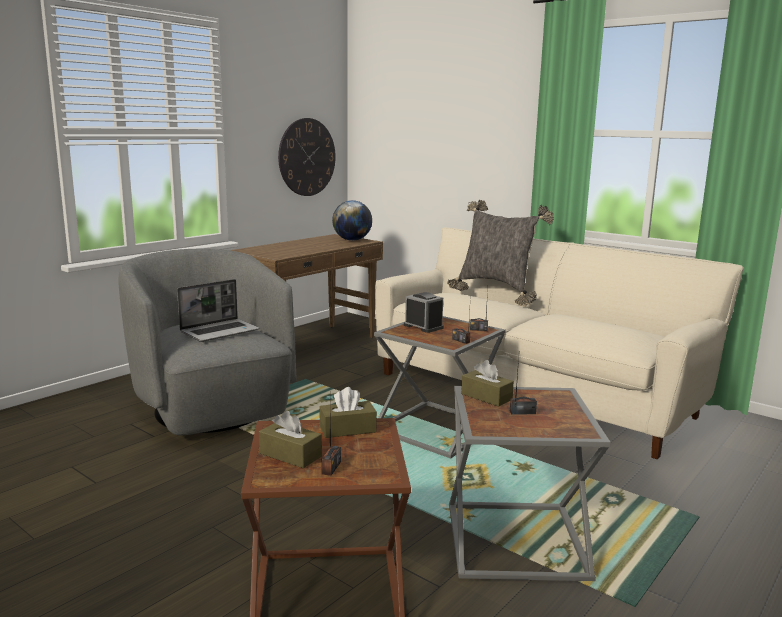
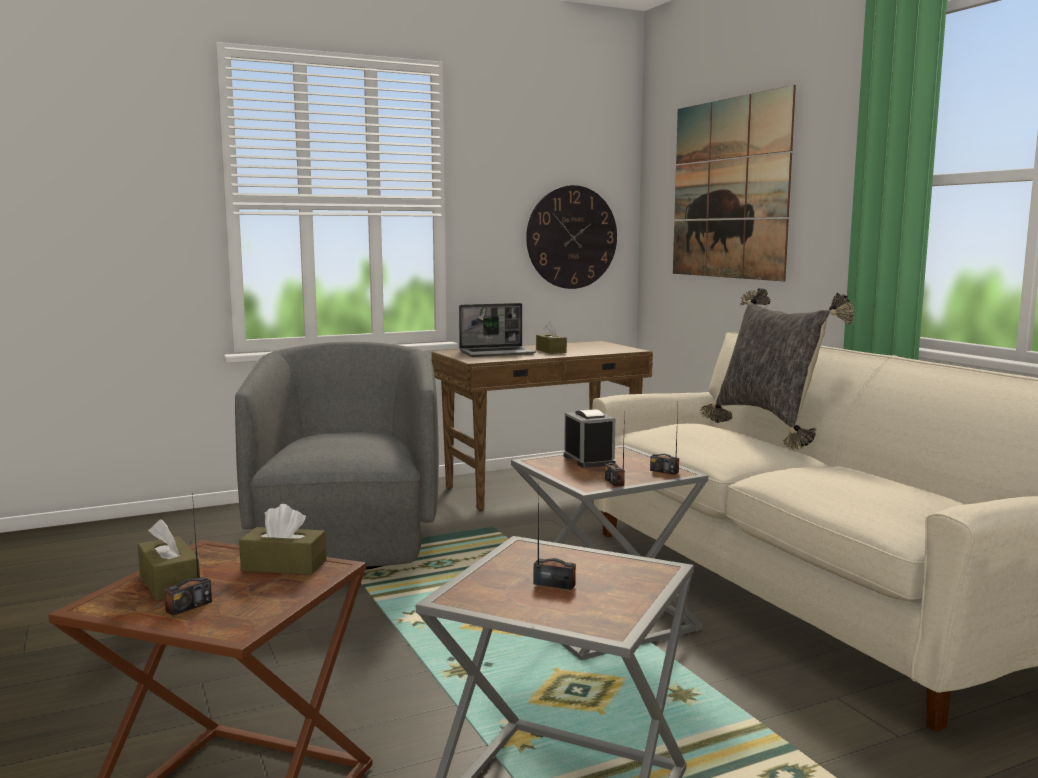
camera: 25 degrees right, 5 degrees down
laptop [177,279,260,342] -> laptop moved to [459,303,536,357]
globe [332,200,372,241] -> none
brown tissue box [461,360,514,407] -> brown tissue box moved to [536,322,567,354]
none -> picture [673,85,796,281]

